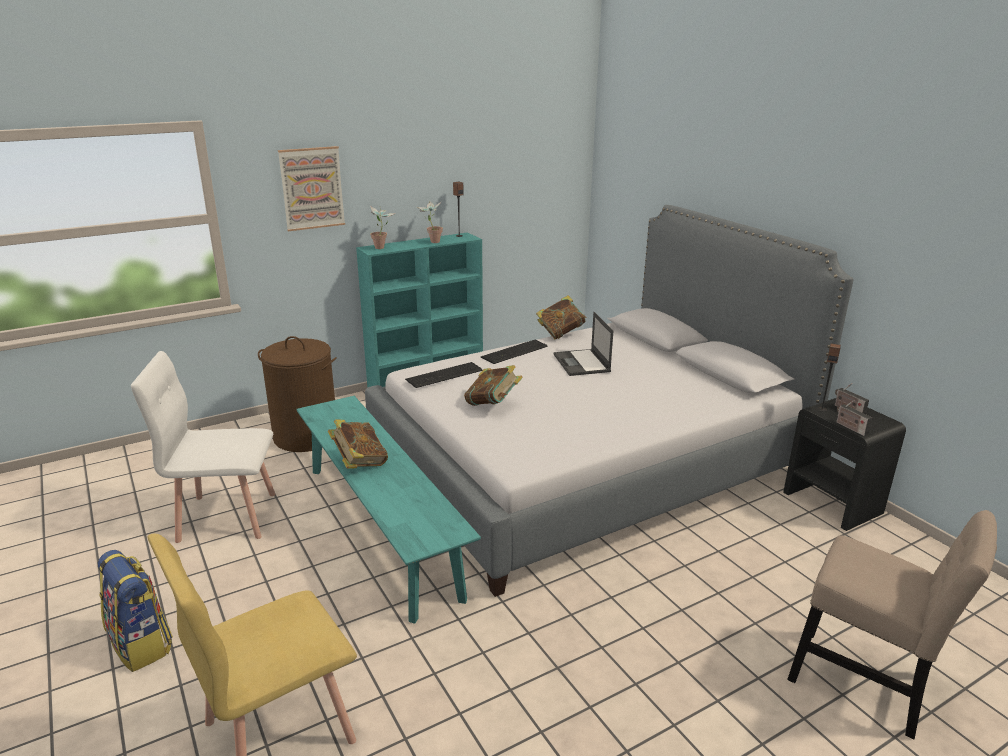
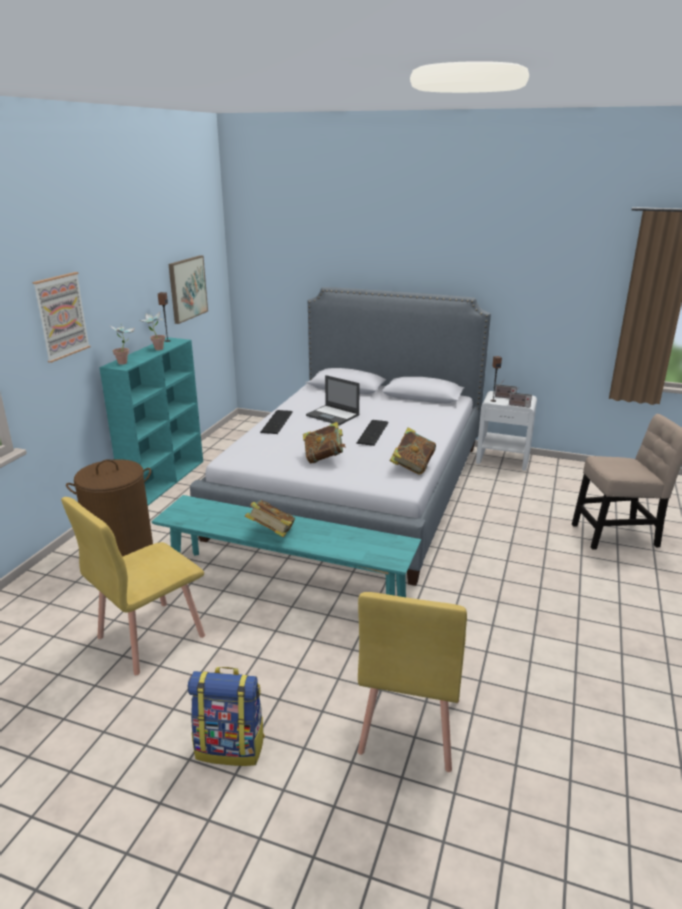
camera: 40 degrees left, 0 degrees up
white chair [131,351,275,543] -> yellow chair [61,497,205,675]
keyboard [405,362,482,388] -> keyboard moved to [356,420,389,446]
book [536,295,587,340] -> book moved to [390,428,436,475]
black nightstand [783,398,906,531] -> white nightstand [476,391,537,471]
none -> picture [168,255,208,324]

